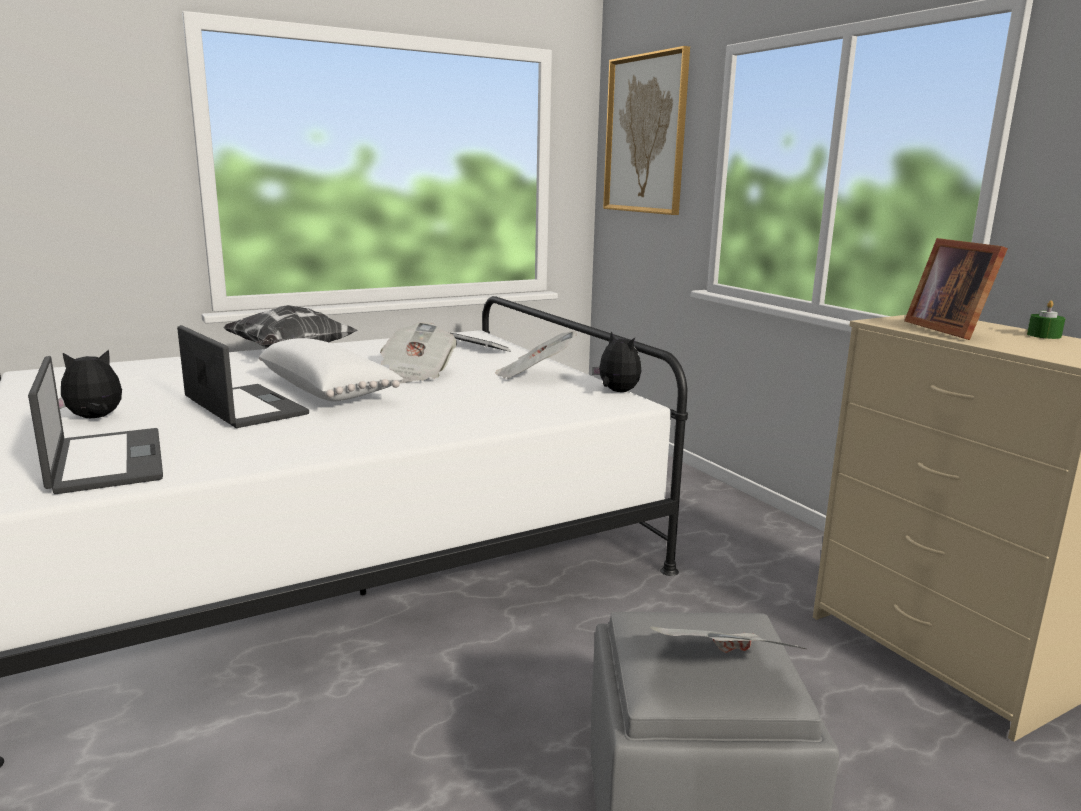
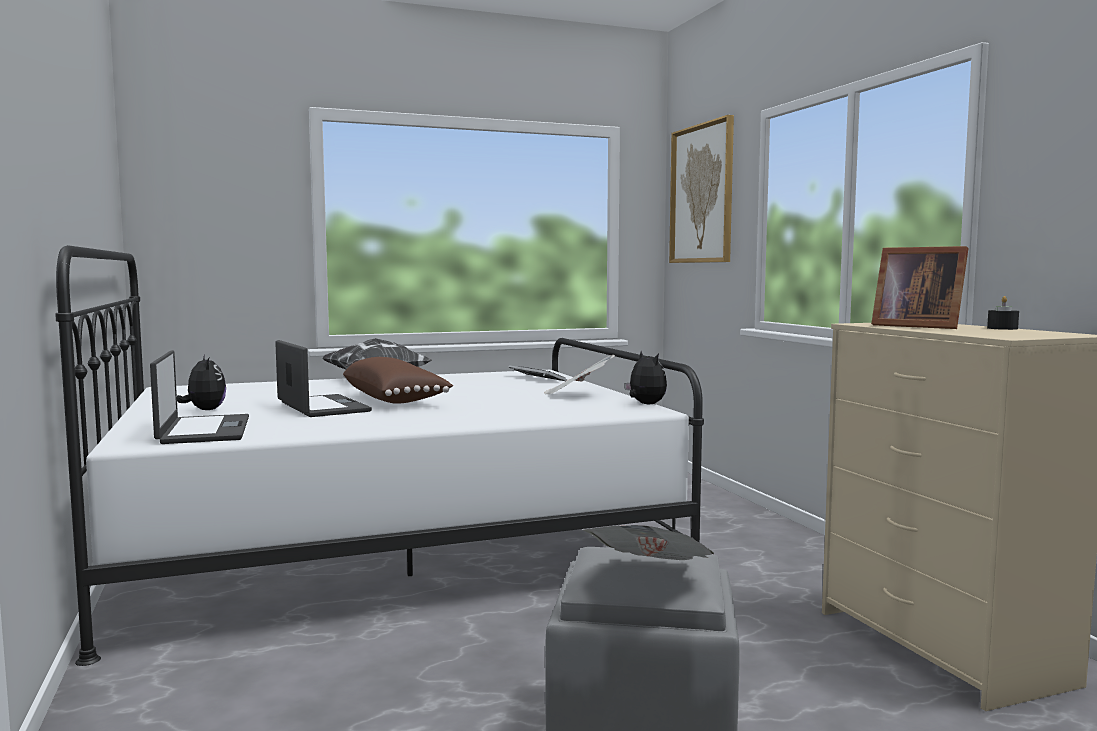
camera: 10 degrees right, 10 degrees down
plush toy [58,350,122,418] -> plush toy turned 75 degrees clockwise [177,355,226,410]
white pillow [259,338,403,401] -> brown pillow [343,357,453,404]
newspaper [380,322,457,384] -> none
picture frame [904,238,1008,340] -> picture frame turned 45 degrees counterclockwise [871,246,969,329]
green candle [1027,300,1066,339] -> black candle [987,296,1019,330]

